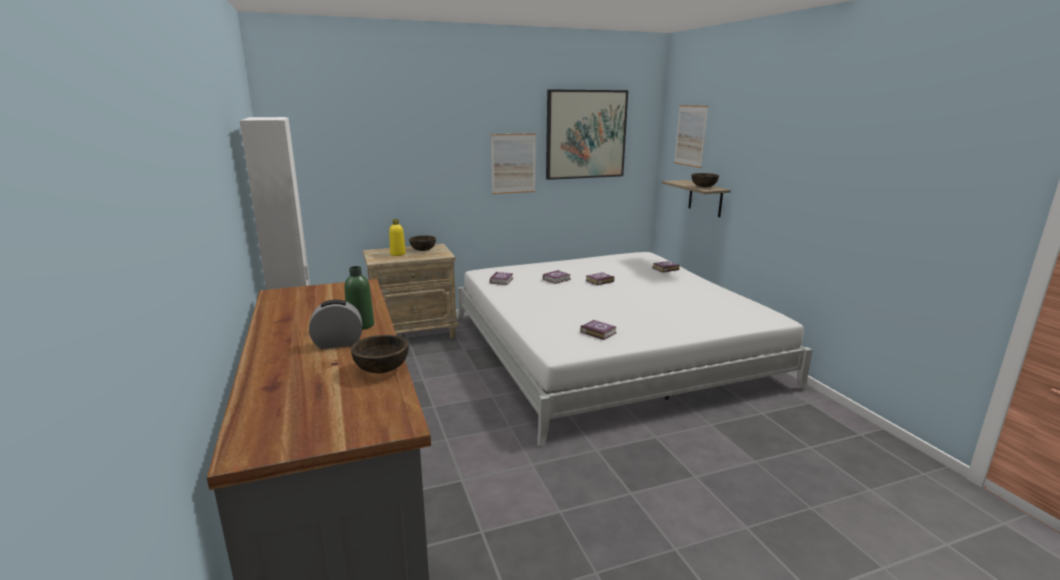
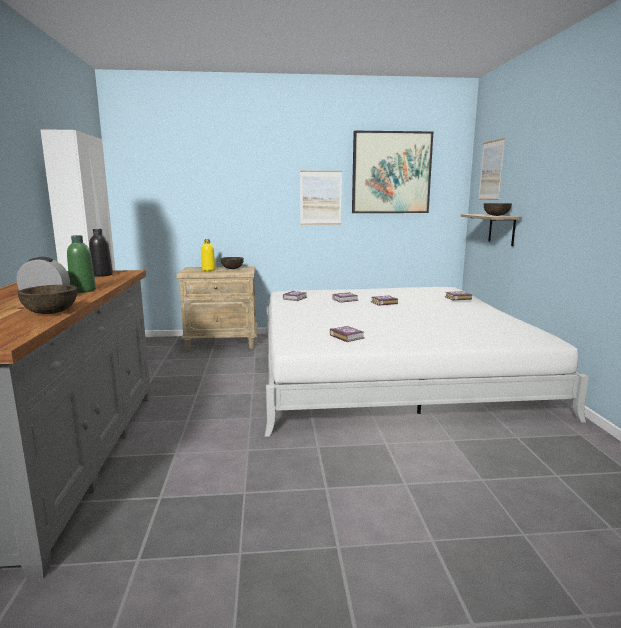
camera: 15 degrees right, 5 degrees down
none -> black bottle [89,229,113,277]

